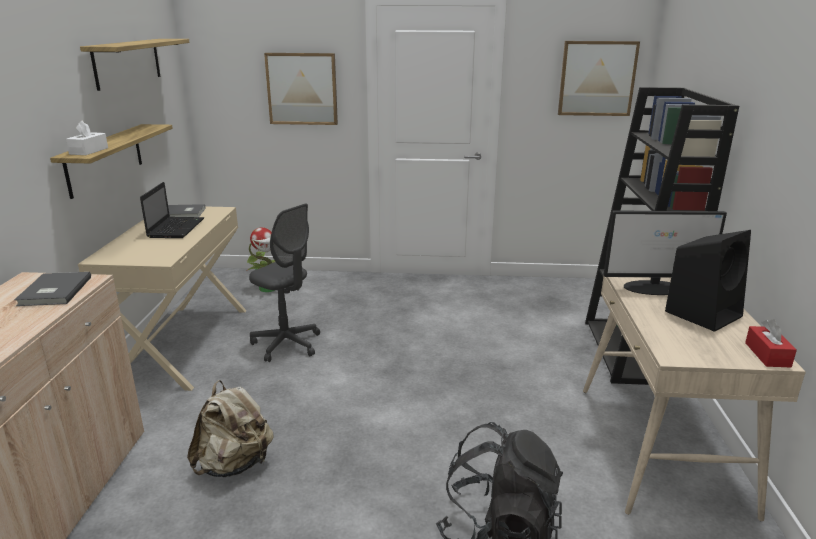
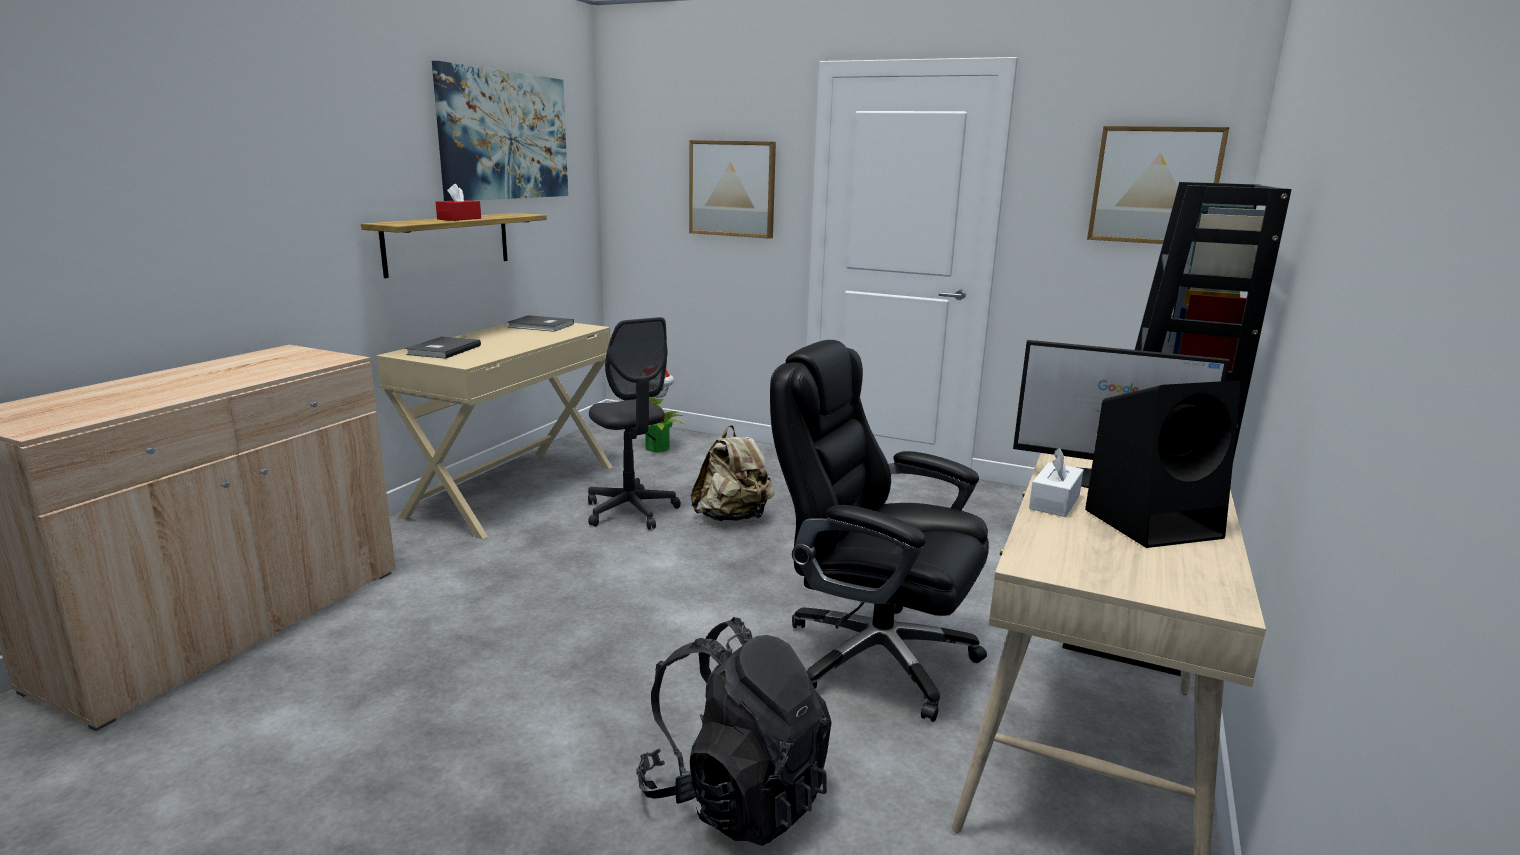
camera: 20 degrees right, 5 degrees down
grey book [14,272,91,306] -> grey book moved to [405,336,481,359]
white tissue box [66,121,108,155] -> white tissue box moved to [1029,447,1084,517]
shelf [80,39,190,91] -> picture [432,61,568,201]
laptop [140,182,204,238] -> none
beige backpack [187,380,274,477] -> beige backpack moved to [691,425,775,521]
red tissue box [745,319,797,367] -> red tissue box moved to [436,184,481,221]
none -> black office chair [770,340,989,722]

